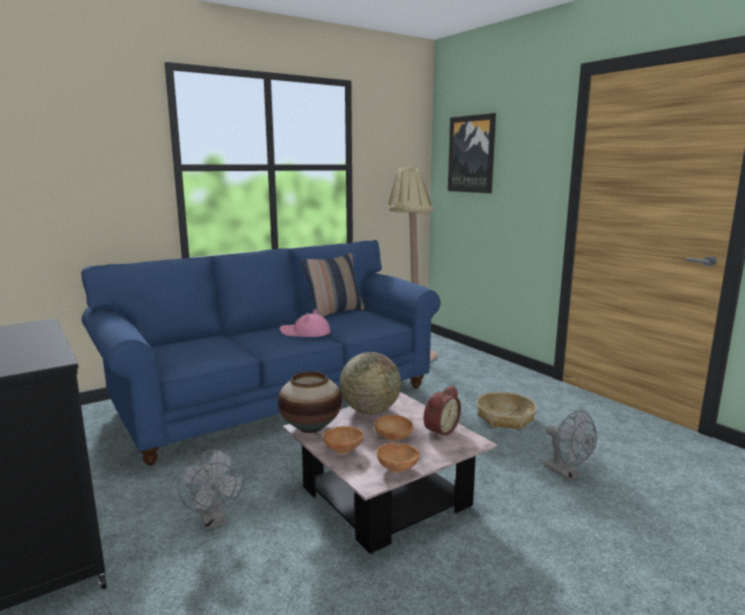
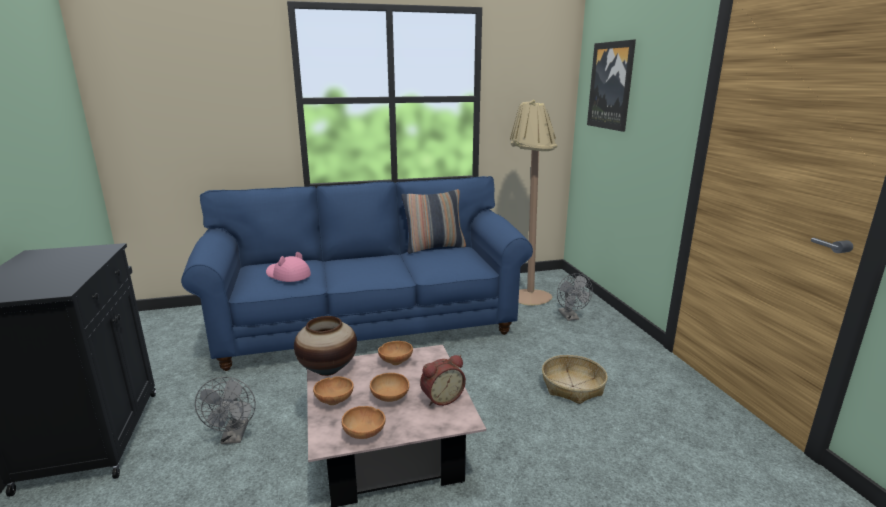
camera: 20 degrees right, 5 degrees up
pink hat [280,309,330,337] -> pink hat moved to [266,252,311,282]
globe [340,352,401,414] -> brown bowl [378,341,413,365]
grey fan [545,410,597,481] -> grey fan moved to [557,273,593,321]

